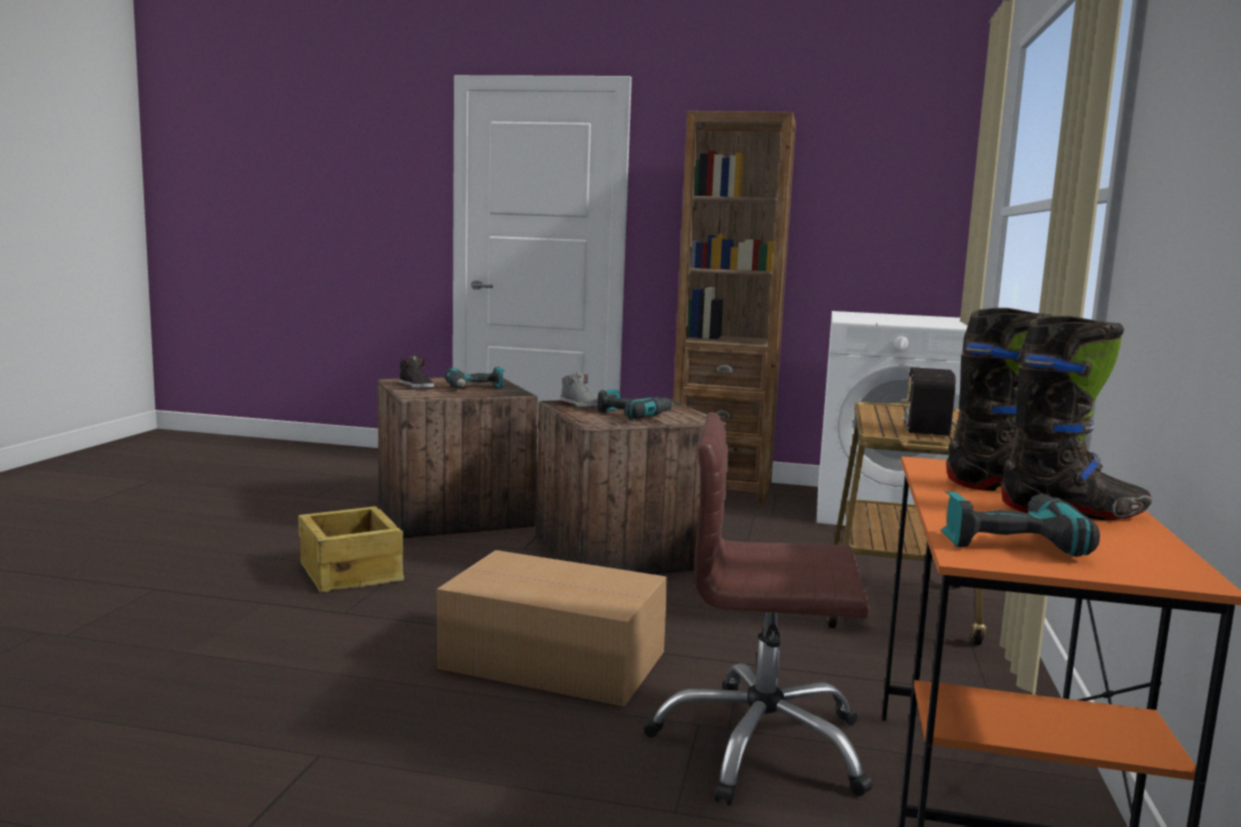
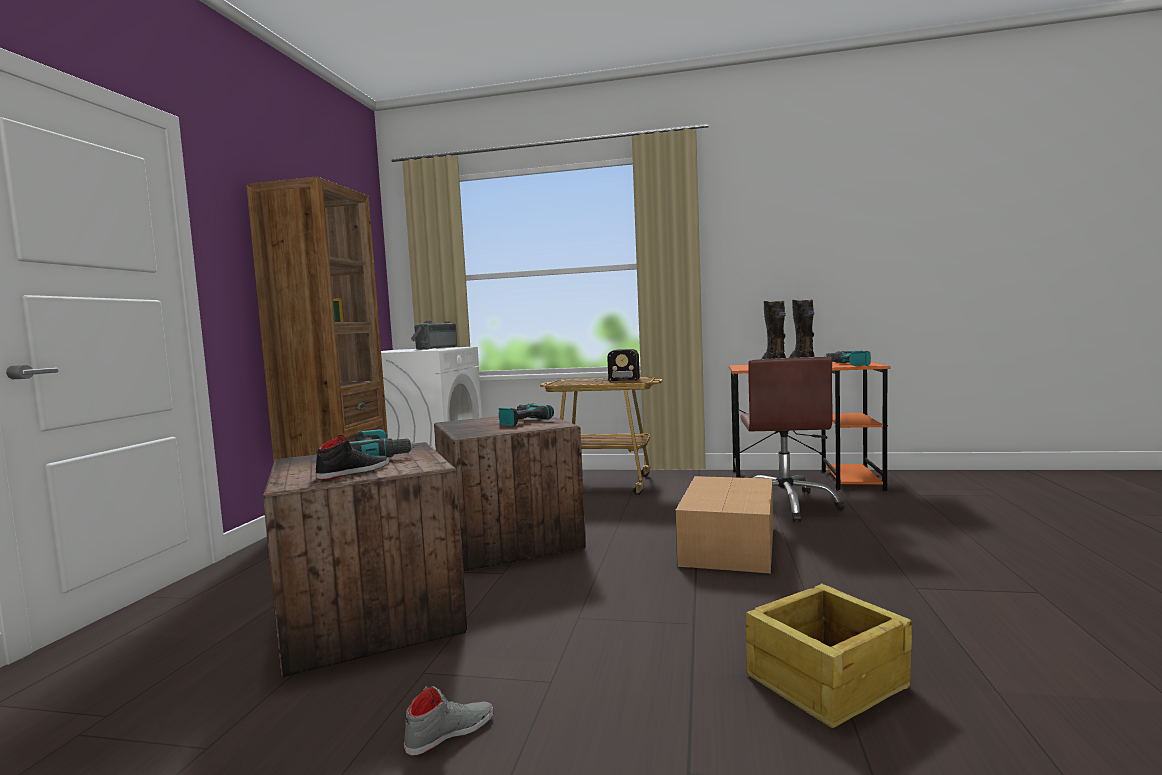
camera: 90 degrees left, 5 degrees down
crate [298,506,404,592] -> crate moved to [746,584,912,728]
grey shoe [561,371,598,407] -> grey shoe moved to [404,686,494,756]
none -> radio [411,321,457,350]

